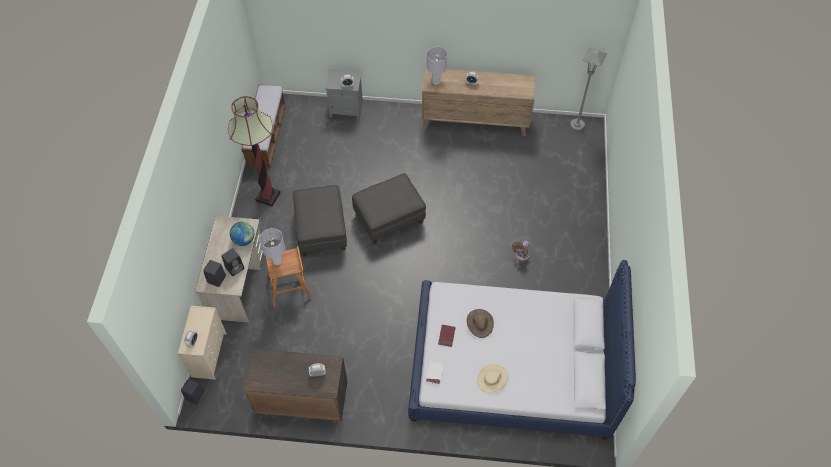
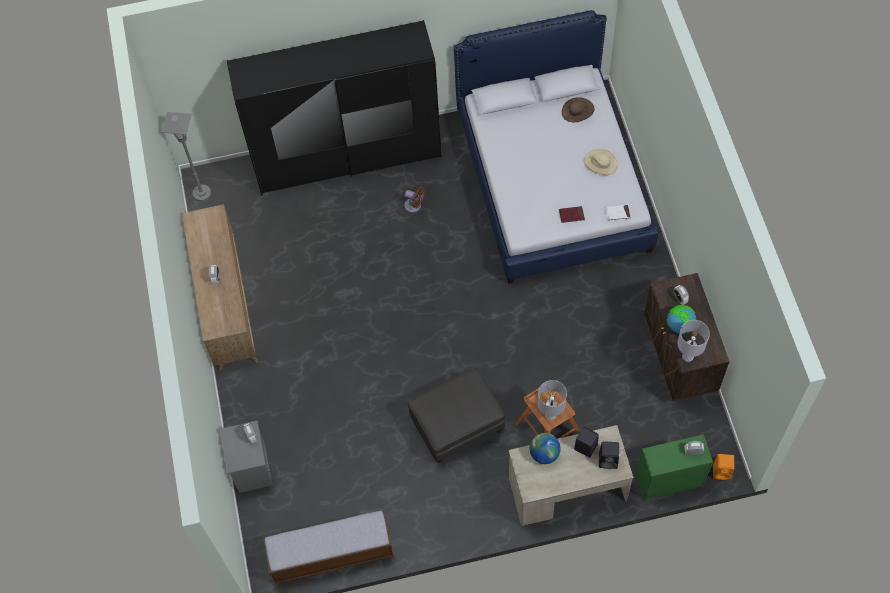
camera: 105 degrees left, 5 degrees up
beige dresser [178,306,227,380] -> green dresser [636,434,713,500]
black speaker [181,379,204,404] -> orange speaker [713,454,734,480]
floor lamp [228,96,281,206] -> none
grey ottoman [352,173,426,244] -> none
grey table lamp [427,47,447,85] -> grey table lamp moved to [677,320,710,362]
brown hat [467,309,494,338] -> brown hat moved to [562,97,595,122]
none -> black wardrobe [226,20,442,196]
none -> globe [667,305,696,334]

